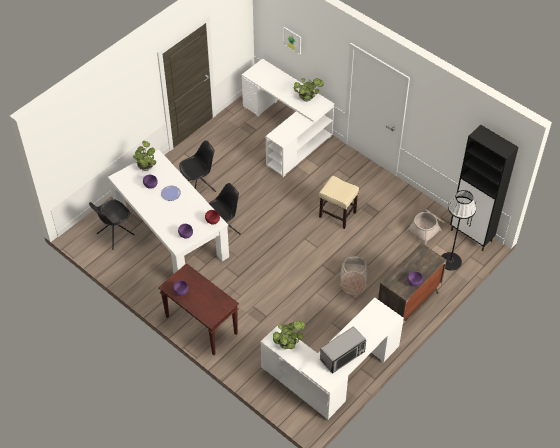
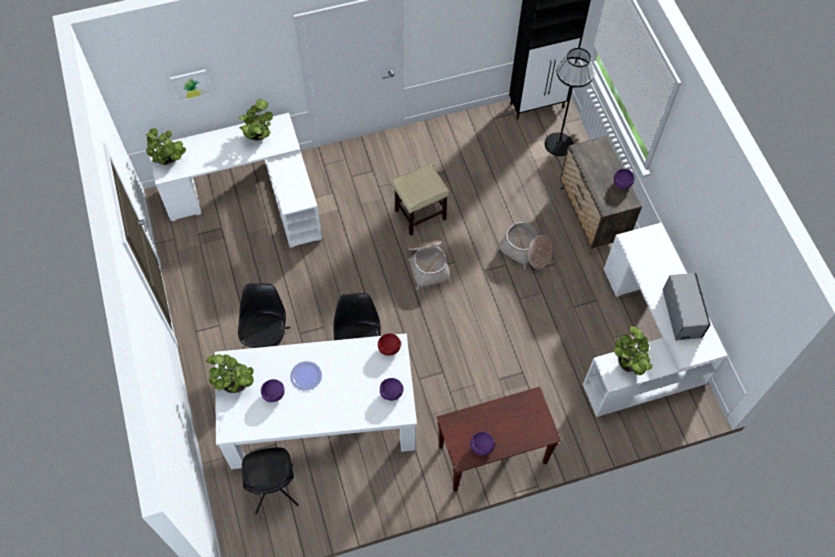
camera: 60 degrees left, 10 degrees up
basket [406,209,445,245] -> basket moved to [408,241,452,290]
none -> potted plant [146,128,186,166]

